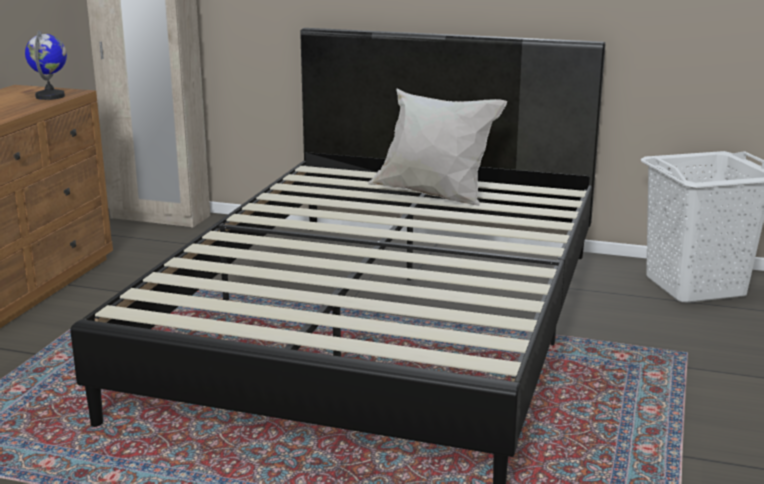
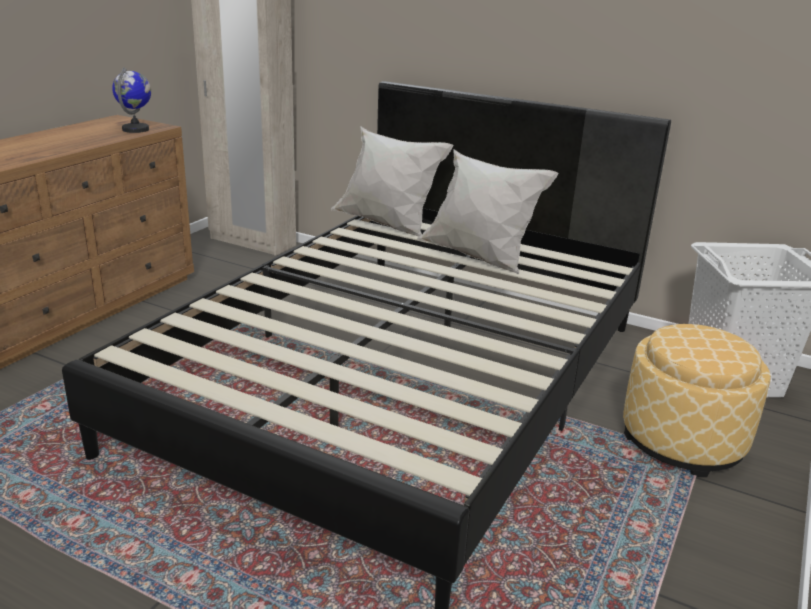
camera: 10 degrees right, 5 degrees up
none -> white pillow [331,127,454,237]
none -> ottoman [623,324,771,477]

